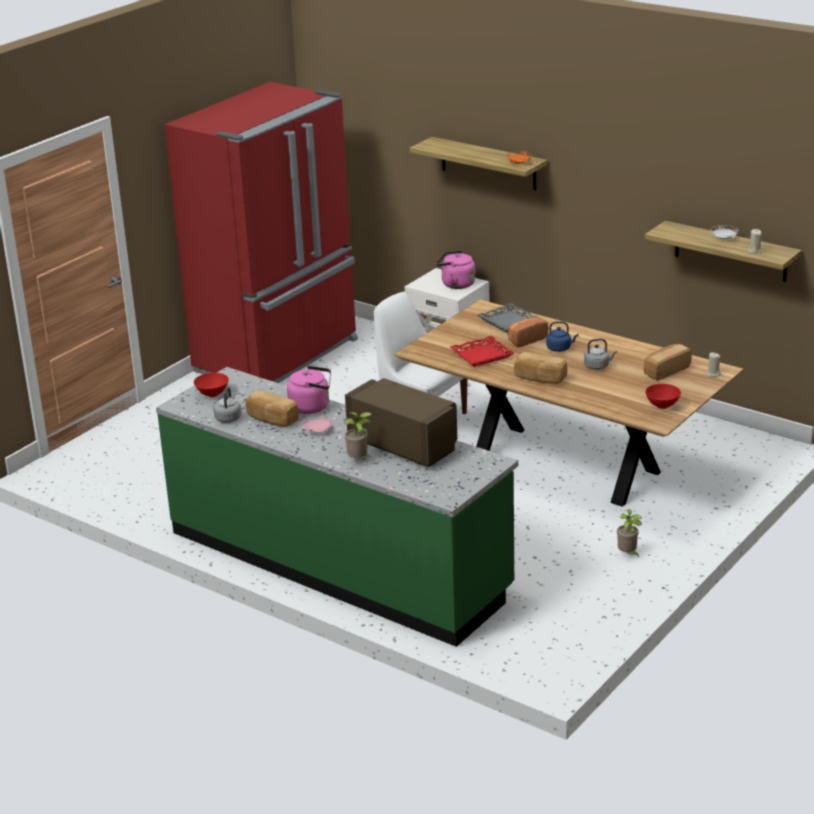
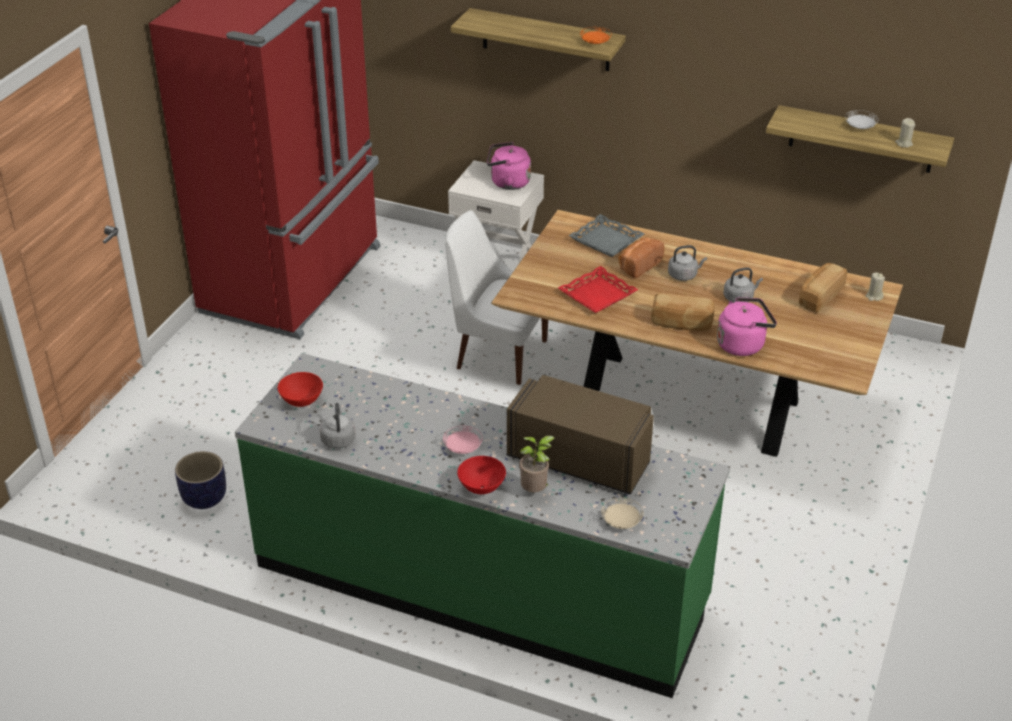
camera: 15 degrees left, 10 degrees up
bread [246,389,299,427] -> none
pink kettle [287,366,331,414] -> pink kettle moved to [717,297,777,356]
blue kettle [546,321,579,352] -> grey kettle [668,245,707,281]
potted plant [617,509,642,557] -> none
red bowl [645,384,681,409] -> red bowl moved to [457,456,506,494]
none -> planter [175,451,226,509]
none -> beige plate [601,498,644,529]

